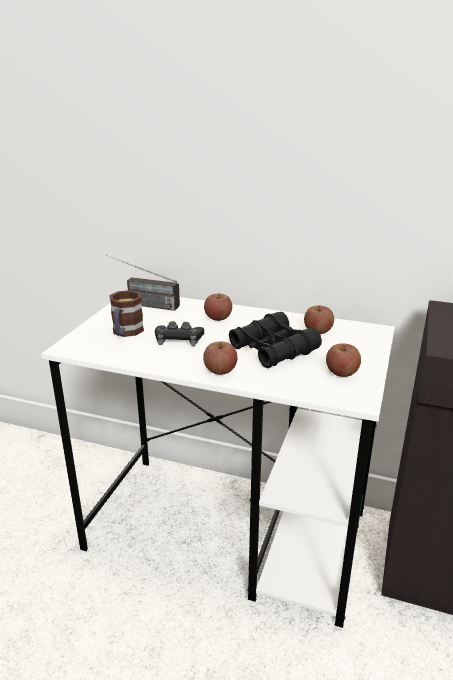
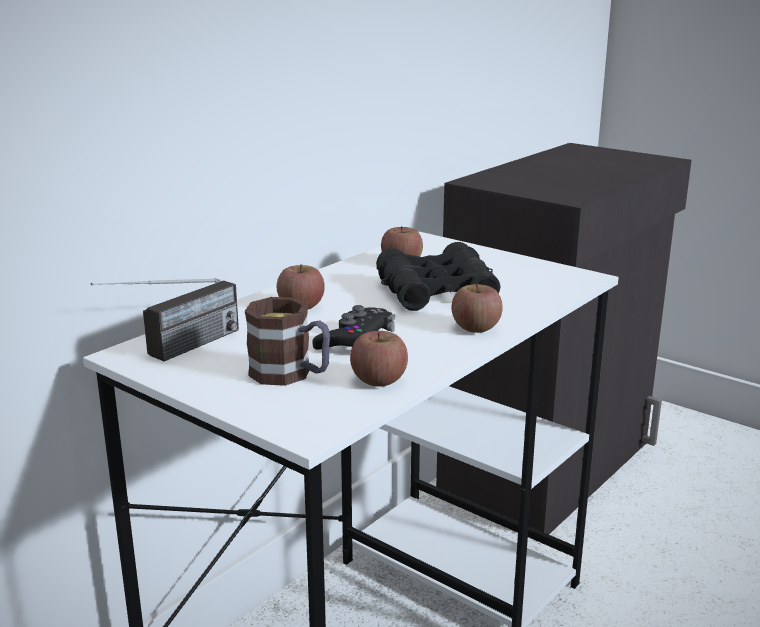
camera: 70 degrees left, 5 degrees down
apple [326,343,361,377] -> apple moved to [350,331,408,387]

